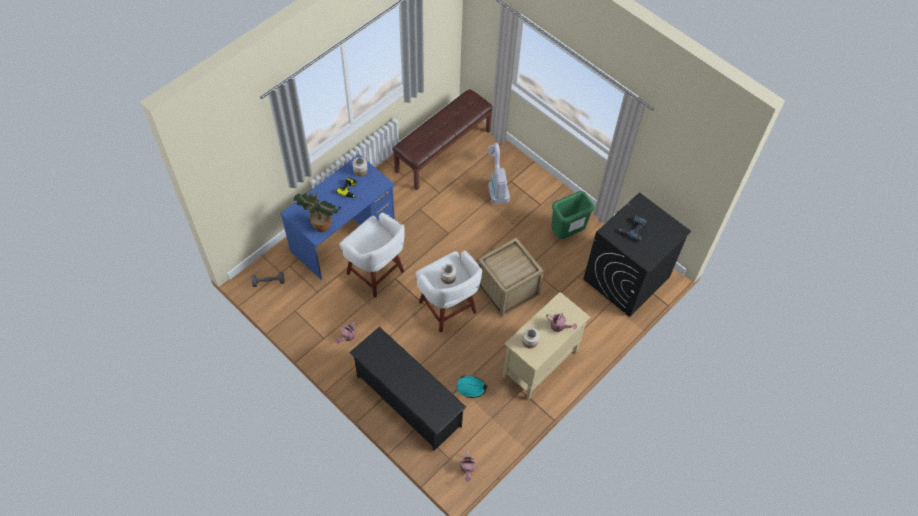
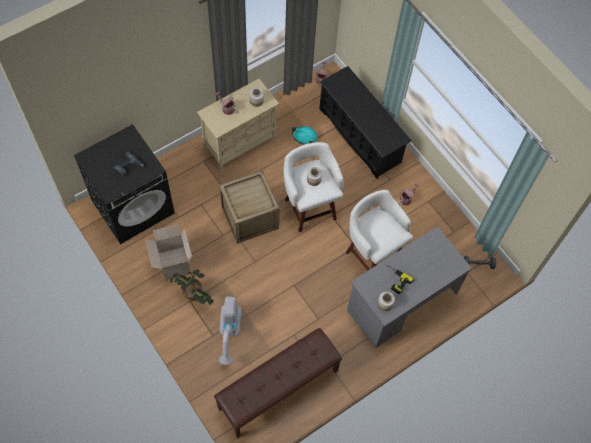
camera: 170 degrees left, 5 degrees up
blue desk [280,154,395,279] -> grey desk [347,226,472,349]
potted plant [293,192,341,232] -> potted plant moved to [170,270,213,305]
green trash can [551,191,595,239] -> cardboard box [145,225,192,281]

